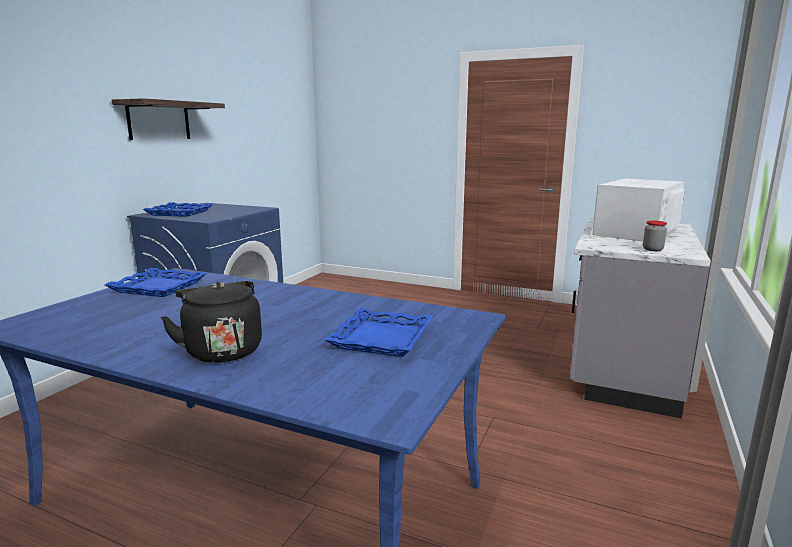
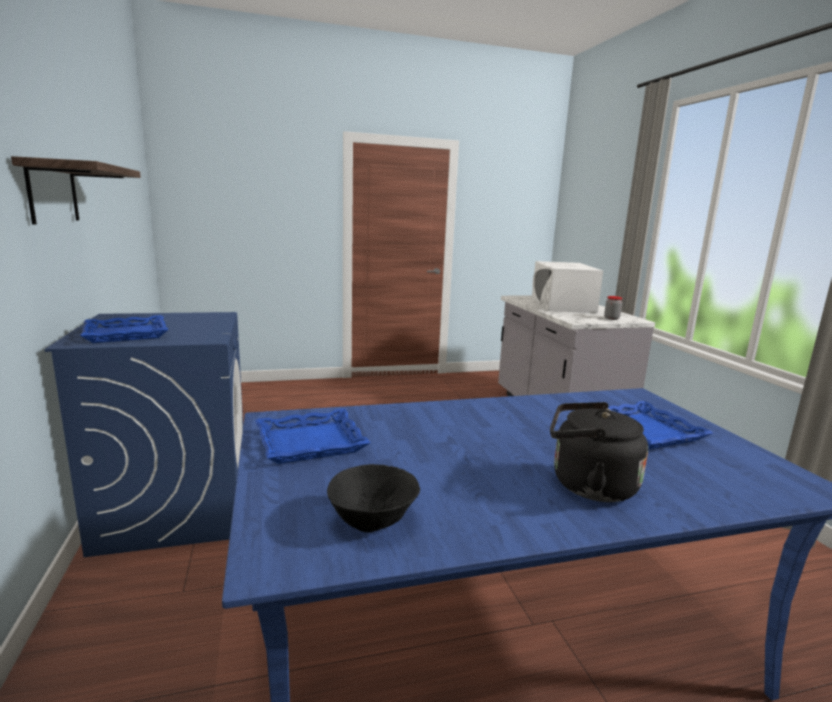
camera: 40 degrees left, 0 degrees up
none -> black bowl [327,464,420,533]

